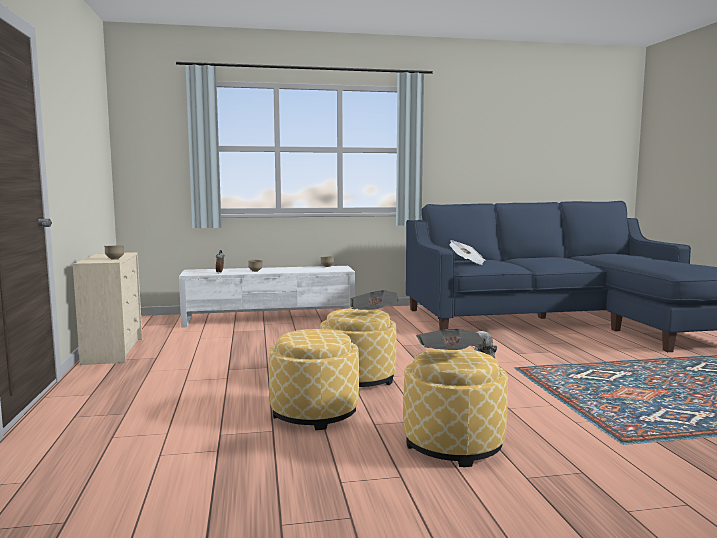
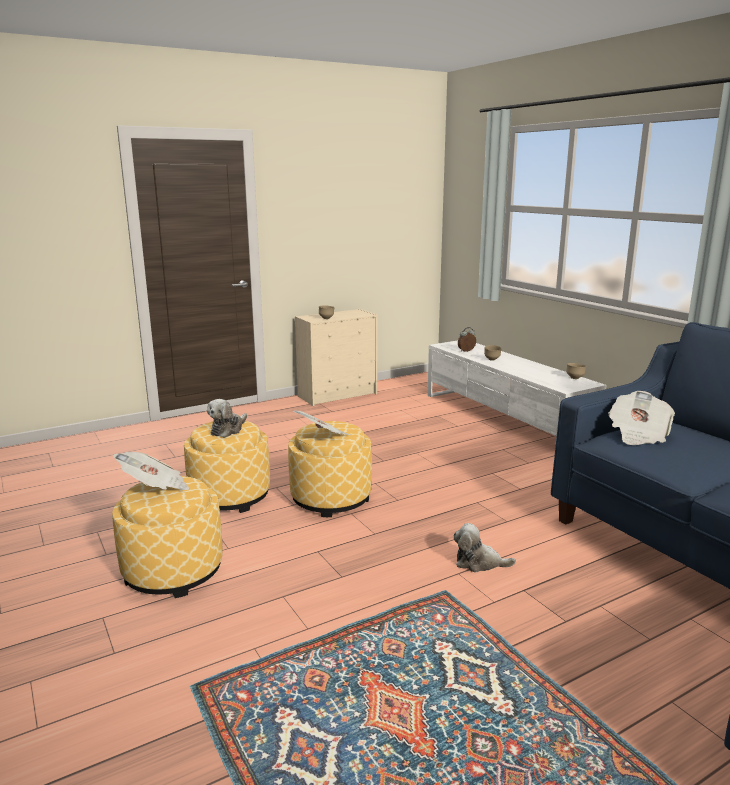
camera: 70 degrees right, 10 degrees up
none -> plush toy [207,399,247,438]

